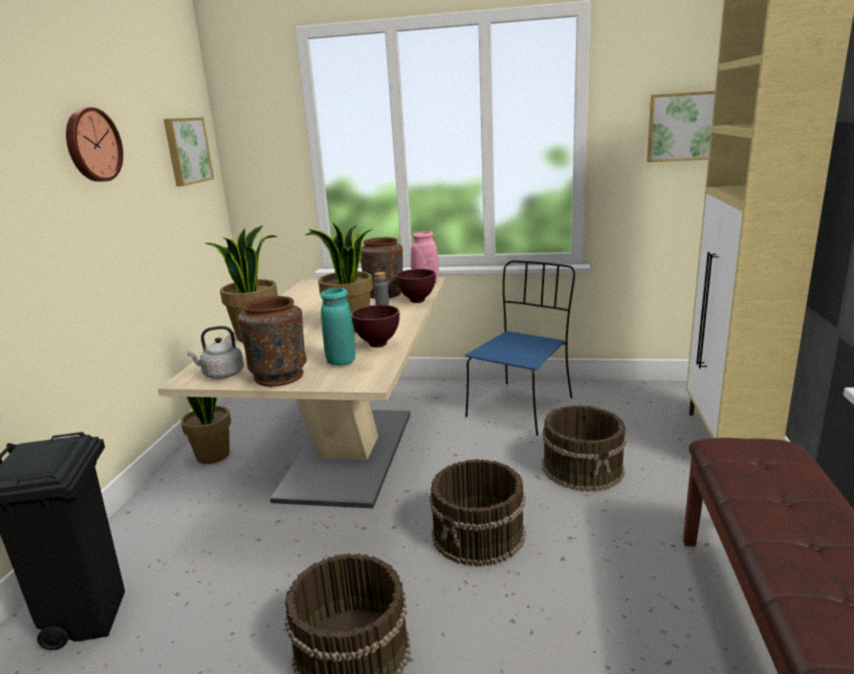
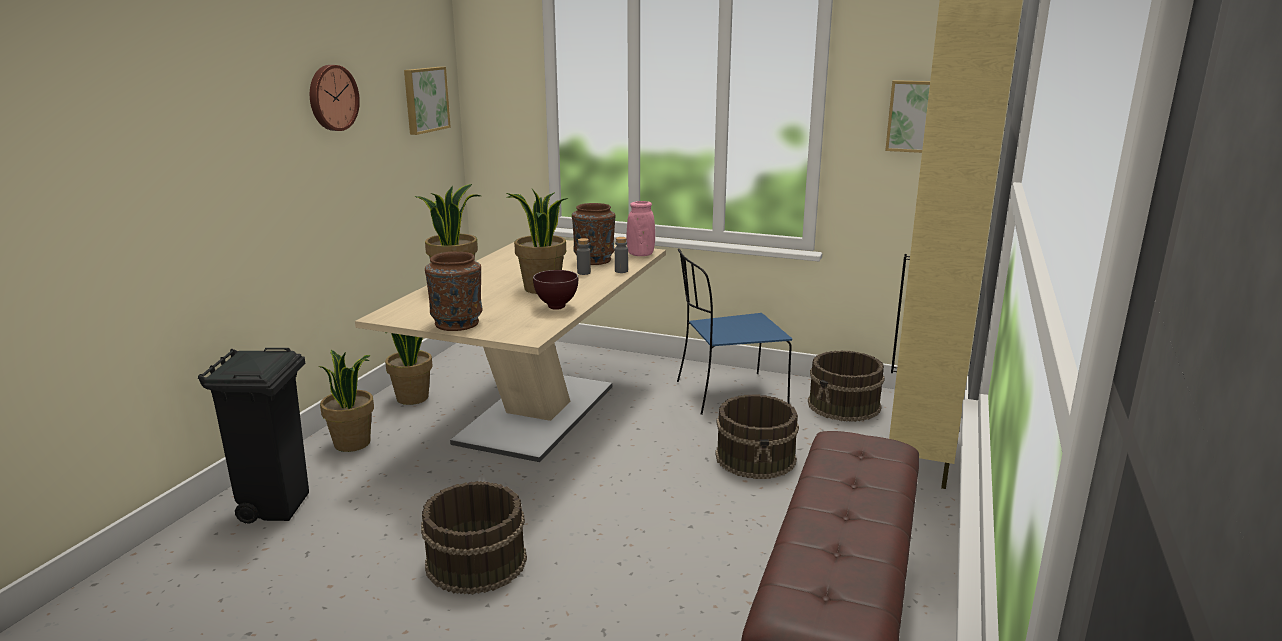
camera: 10 degrees right, 0 degrees up
grey kettle [187,326,244,379] -> none
turquoise vase [320,288,356,366] -> none
brown bowl [396,269,436,303] -> grey bottle [615,237,628,273]
brown bucket [430,459,526,567] -> brown bucket moved to [808,350,885,422]
blue chair [465,260,575,436] -> blue chair turned 150 degrees counterclockwise [677,248,792,415]
none -> potted plant [318,350,374,452]

